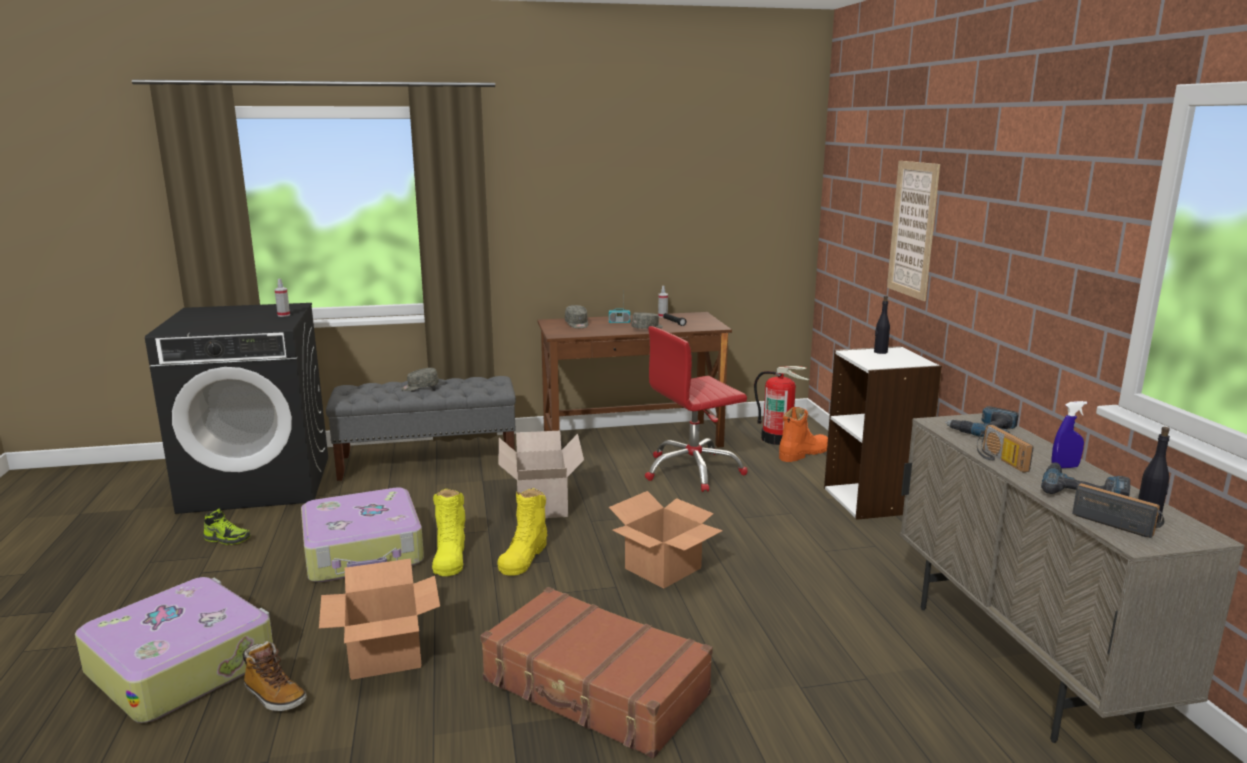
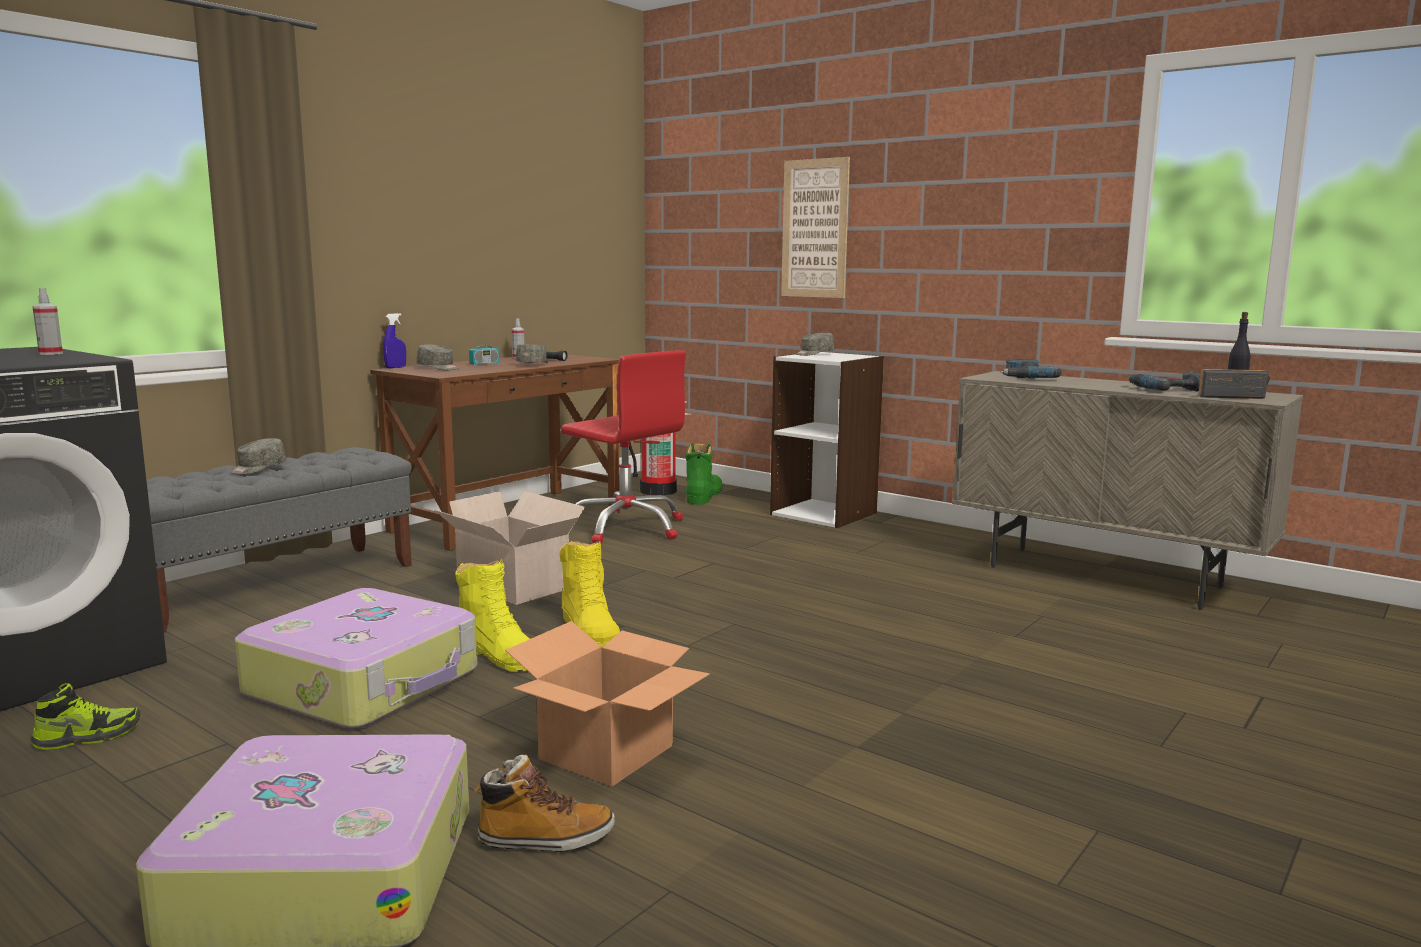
camera: 40 degrees left, 5 degrees down
brown suitcase [480,587,713,758] -> none
cardboard box [609,491,723,588] -> none
red office chair [645,326,748,492] -> red office chair turned 75 degrees counterclockwise [561,350,686,544]
orange boot [779,407,828,462] -> green boot [686,443,723,505]
black bottle [874,296,890,354] -> grey cap [795,333,834,356]
radio [977,425,1034,472] -> none
blue spray bottle [1052,401,1087,468] -> blue spray bottle moved to [383,313,406,368]

